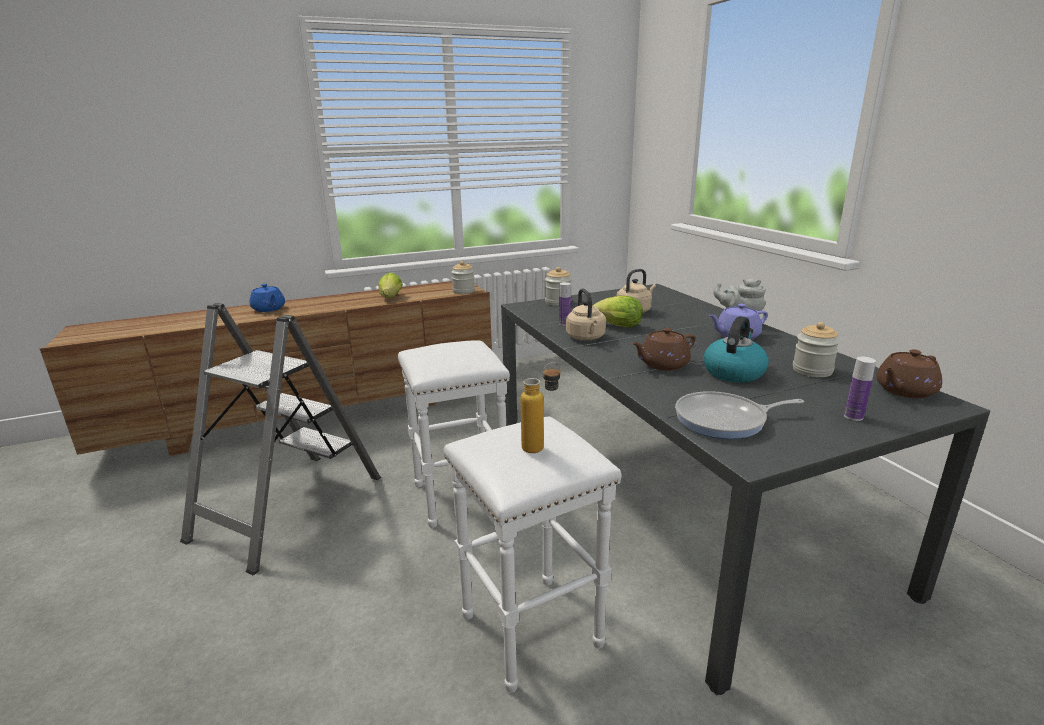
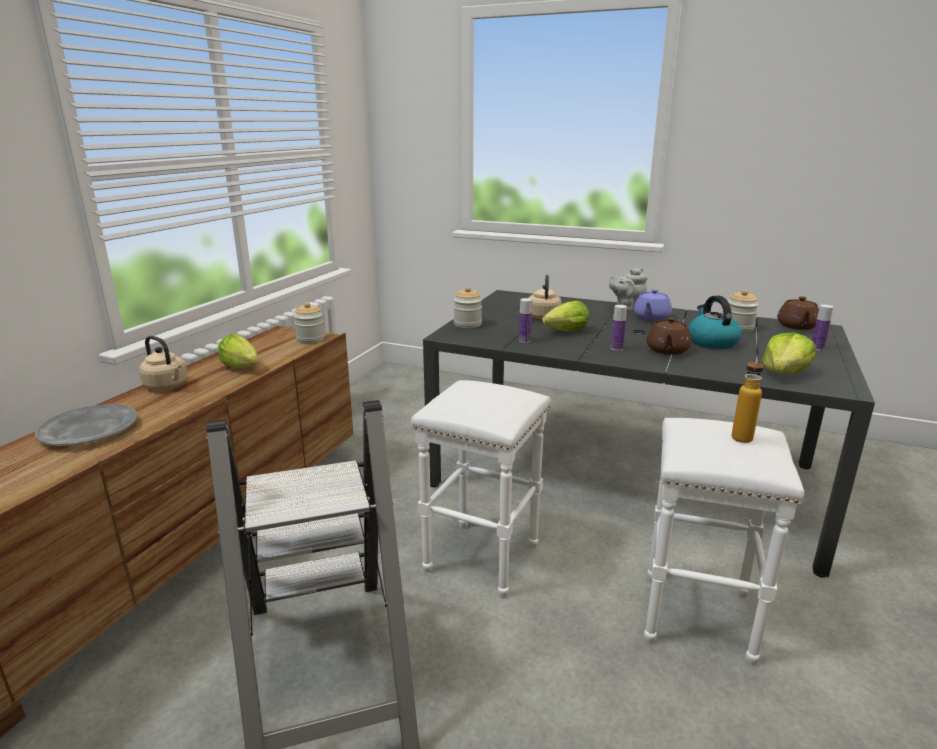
camera: 45 degrees left, 0 degrees up
blue teapot [249,284,285,312] -> grey plate [35,404,138,446]
beige kettle [566,288,606,340] -> beige kettle moved to [139,336,187,390]
frying pan [675,391,804,439] -> lettuce [762,332,816,374]
none -> bottle [611,305,627,351]

